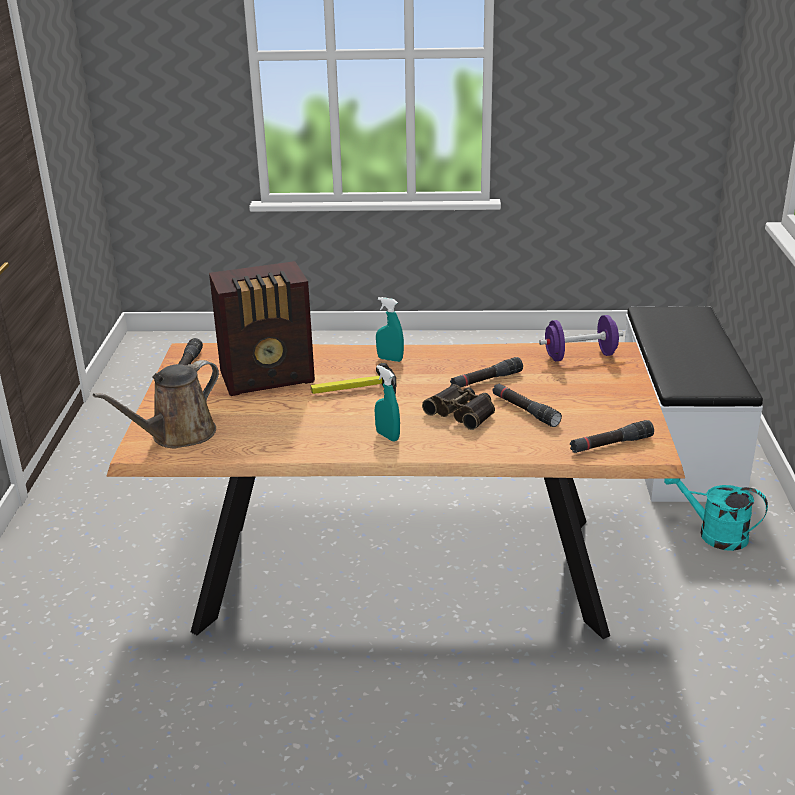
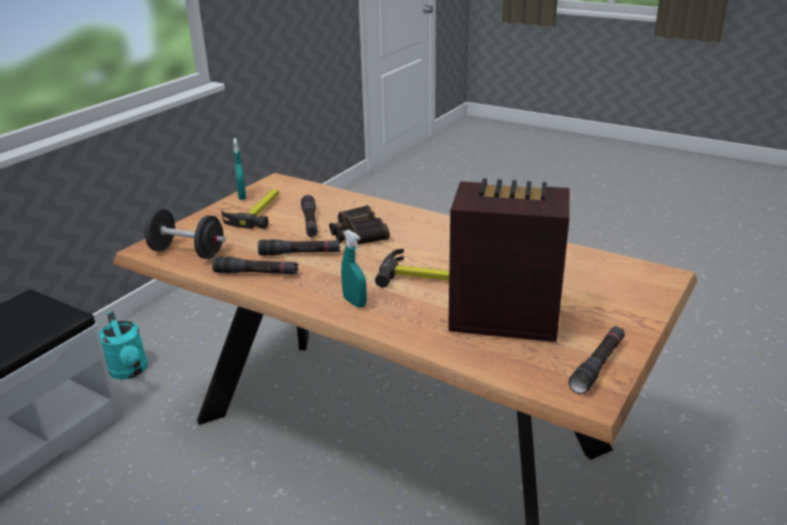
camera: 150 degrees left, 0 degrees up
brown watering can [93,360,219,448] -> none
turquoise spray bottle [375,365,400,442] -> turquoise spray bottle moved to [233,138,246,200]
purple dumbbell [539,315,623,361] -> black dumbbell [144,209,226,259]
black flashlight [570,420,654,453] -> black flashlight moved to [212,256,298,275]
none -> hammer [221,189,279,229]

